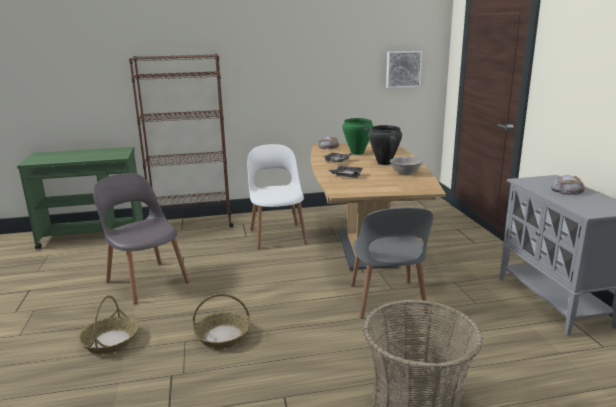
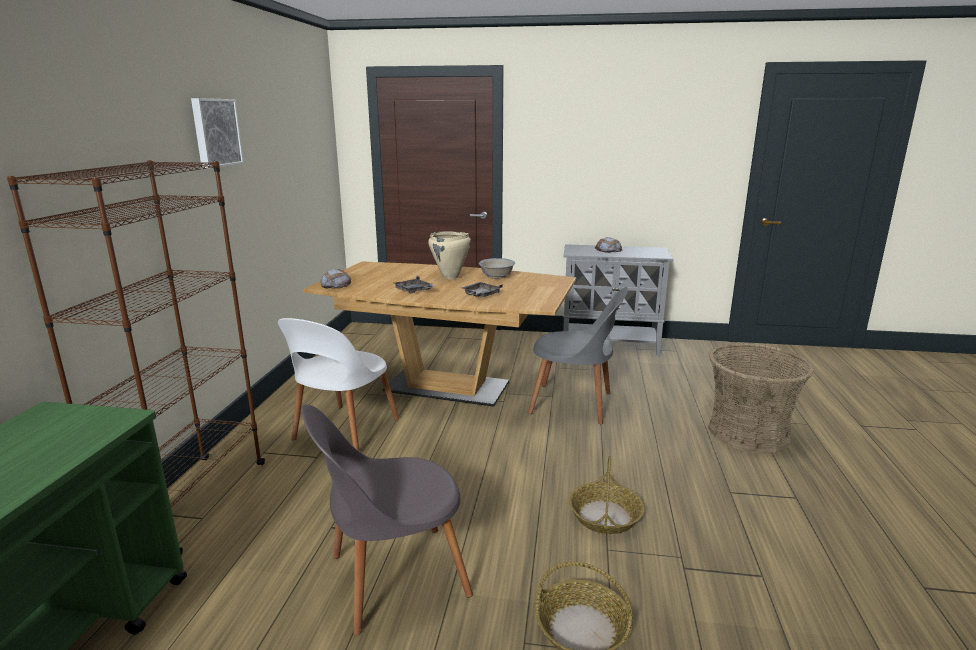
camera: 70 degrees left, 0 degrees up
white chair [247,144,307,249] -> white chair turned 75 degrees counterclockwise [278,318,399,451]
green cooking pot [342,118,374,155] -> none
black cooking pot [368,125,402,165] -> beige cooking pot [428,231,471,279]
picture [386,51,422,88] -> picture moved to [191,98,244,169]

